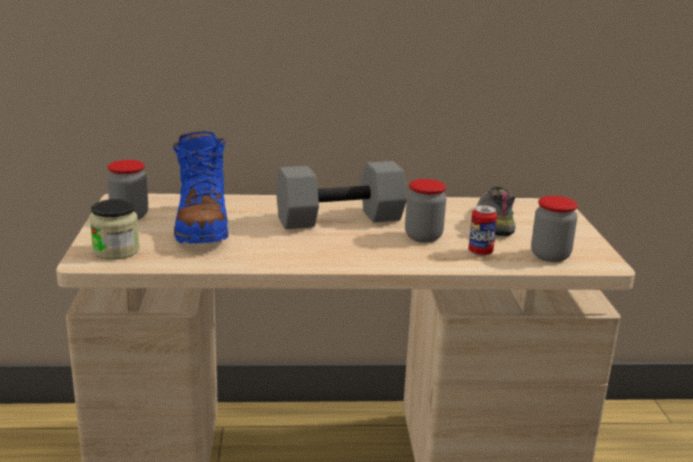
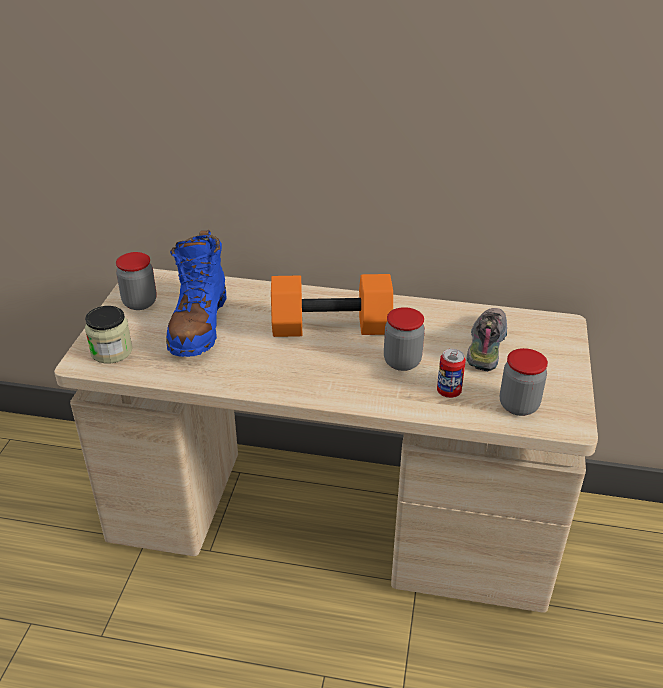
camera: 15 degrees right, 15 degrees up
grey dumbbell [276,161,407,229] -> orange dumbbell [271,274,393,337]

